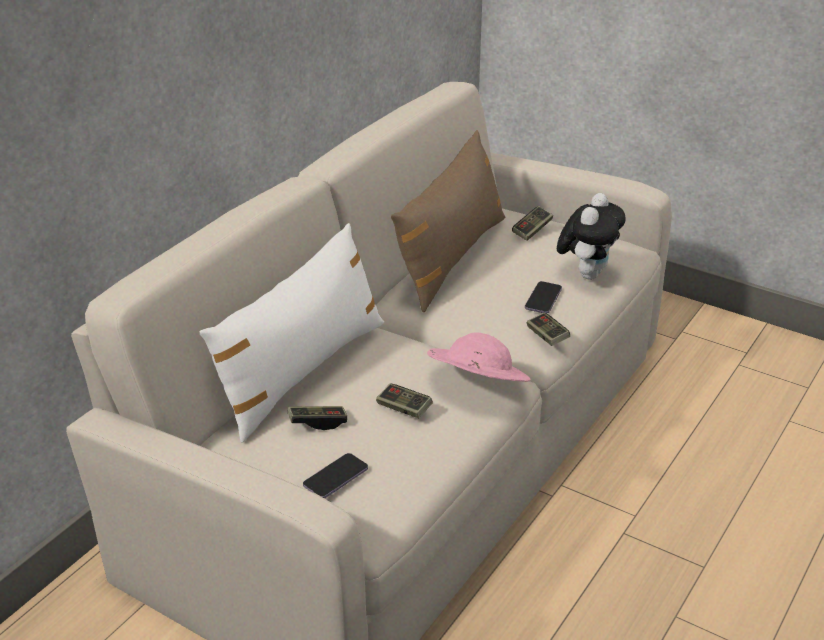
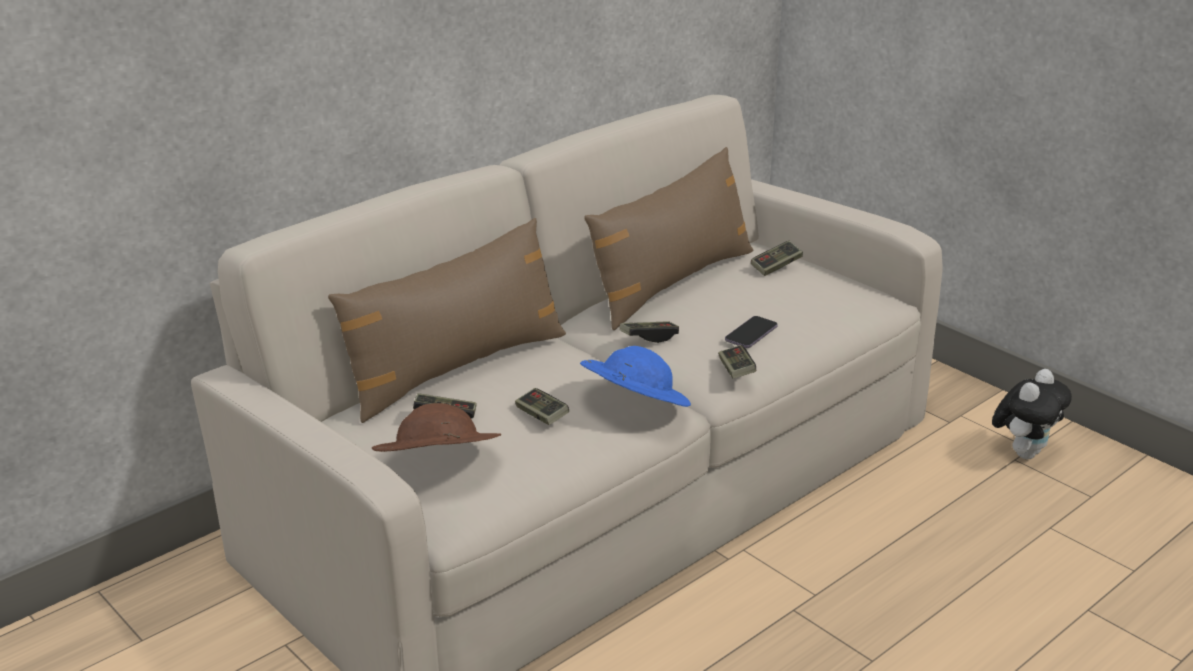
camera: 15 degrees right, 5 degrees down
white pillow [199,223,384,442] -> brown pillow [328,218,566,423]
phone [303,453,368,499] -> brown hat [372,403,501,452]
pink hat [427,332,531,382] -> blue hat [580,346,691,407]
plush toy [557,193,626,280] -> plush toy moved to [992,369,1072,459]
none -> game controller [620,321,679,343]

